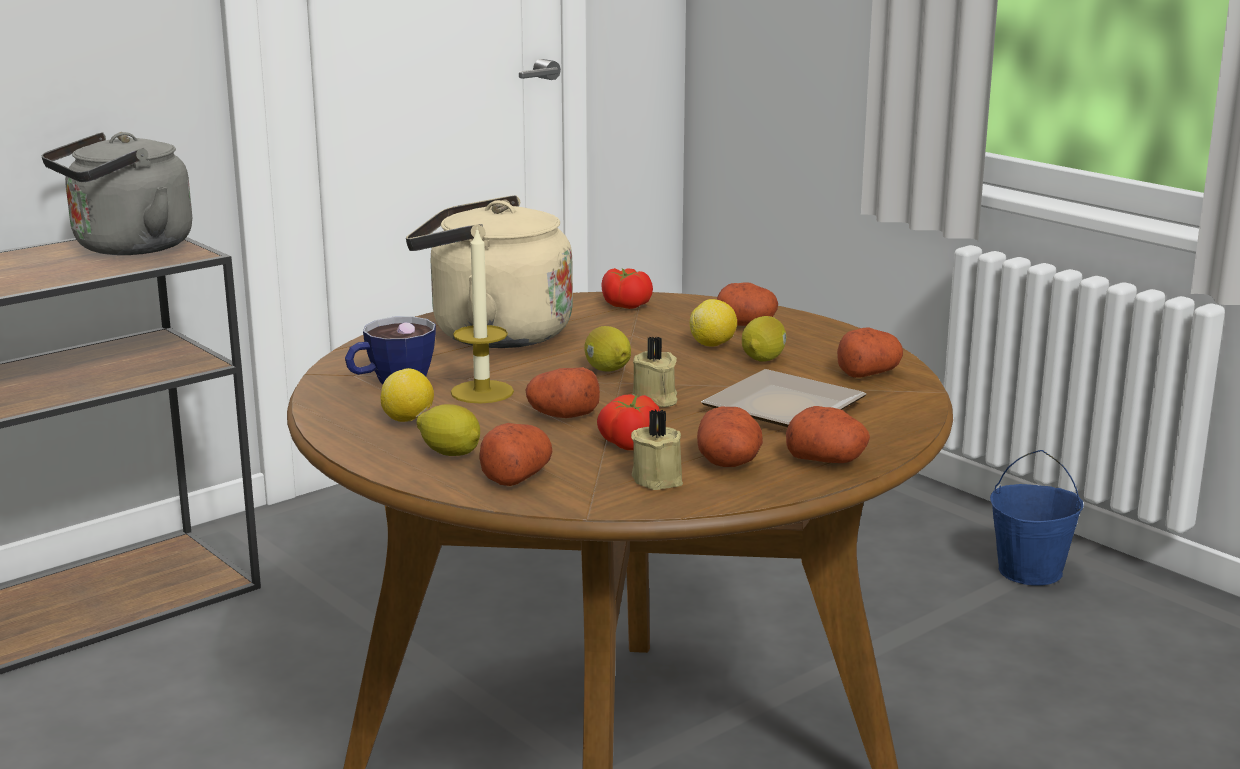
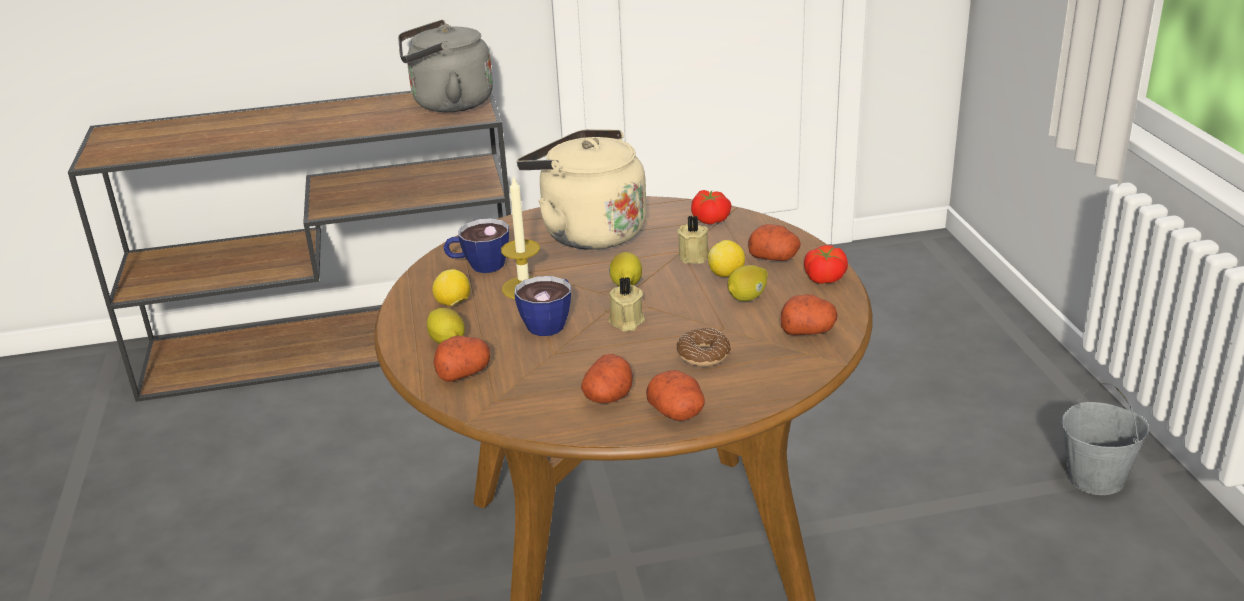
camera: 30 degrees right, 10 degrees up
potato [526,367,600,418] -> cup [514,276,571,336]
tomato [597,394,660,450] -> tomato moved to [804,245,848,284]
beige candle [631,410,683,490] -> beige candle moved to [677,215,710,264]
plate [701,369,866,427] -> donut [677,328,731,367]
blue bucket [990,450,1084,586] -> grey bucket [1062,383,1149,495]

